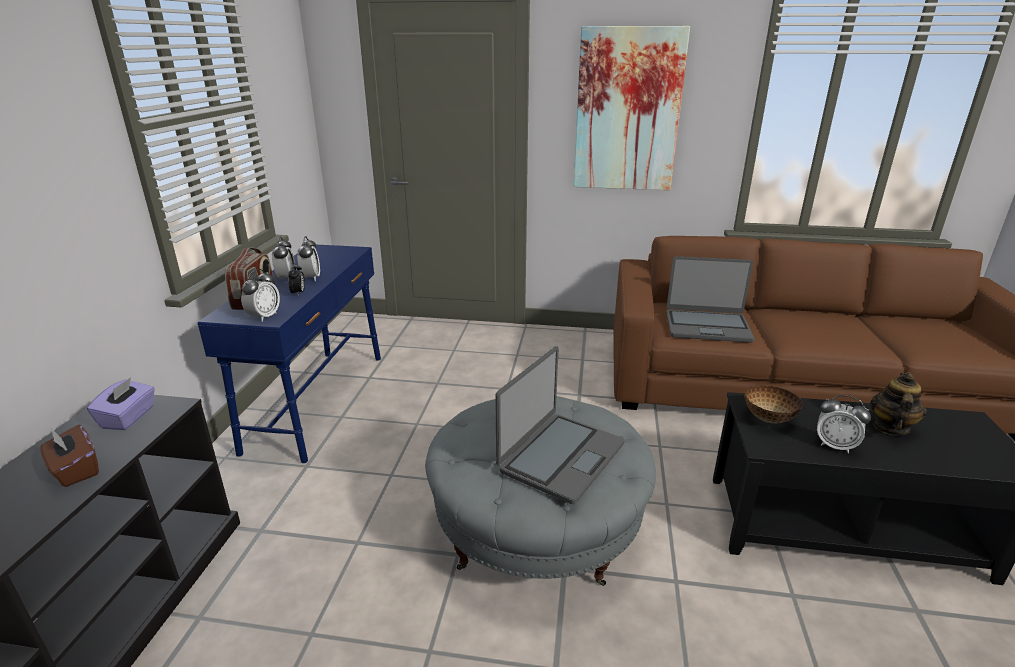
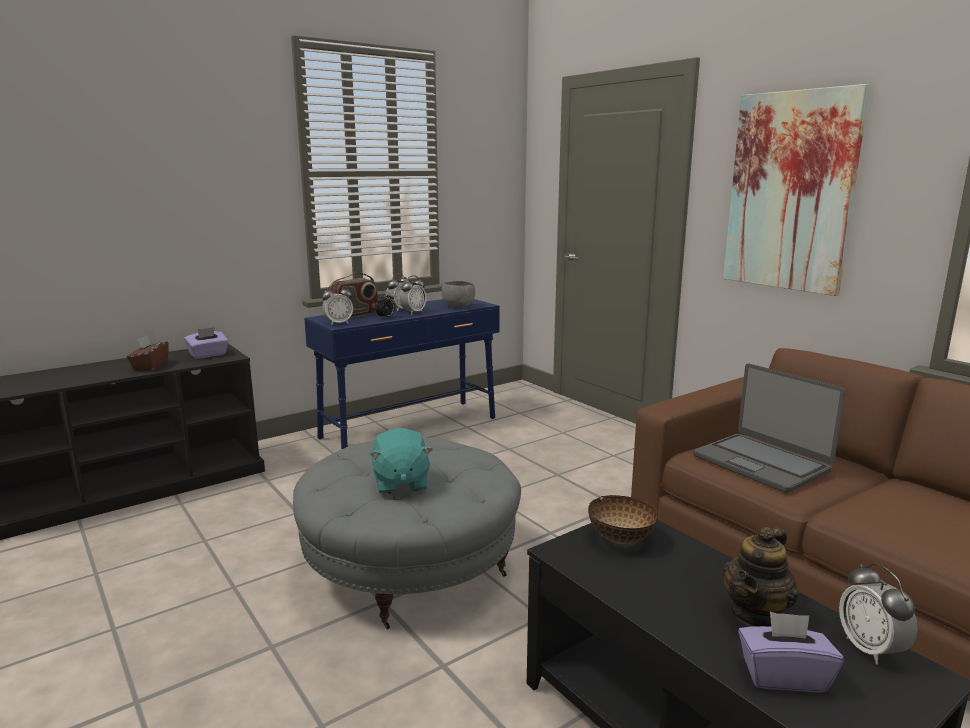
camera: 45 degrees right, 10 degrees down
laptop [495,346,625,504] -> turquoise plush toy [369,428,433,495]
alarm clock [817,395,871,454] -> alarm clock moved to [839,563,918,665]
teapot [870,372,927,436] -> teapot turned 150 degrees clockwise [722,527,799,627]
none -> grey bowl [441,281,475,307]
none -> purple tissue box [738,612,844,693]

